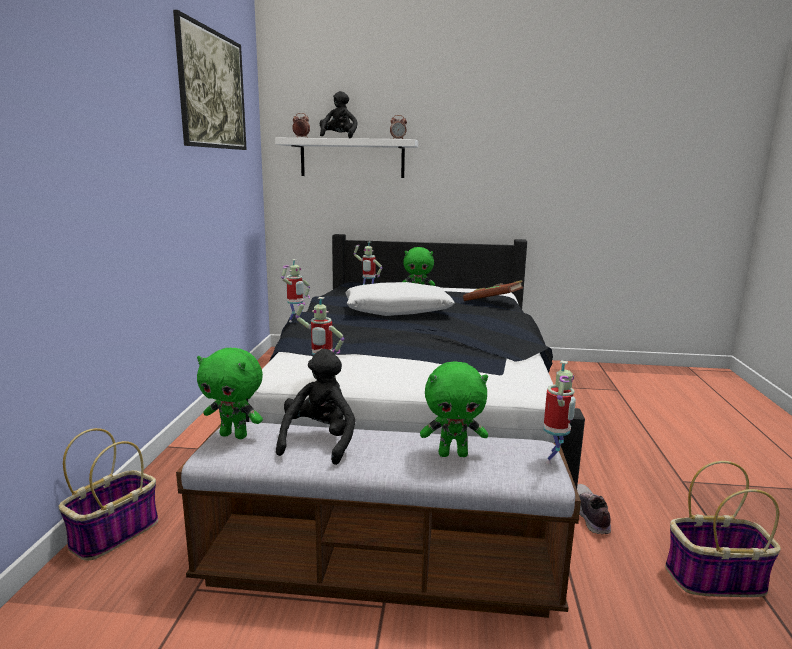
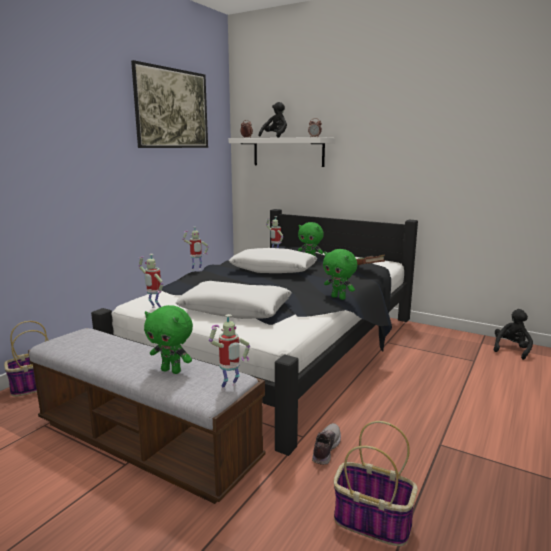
camera: 25 degrees right, 0 degrees up
green plush toy [197,348,263,439] -> green plush toy moved to [323,249,358,300]
black plush toy [276,349,355,465] -> black plush toy moved to [494,309,533,360]
none -> white pillow [176,281,292,319]

